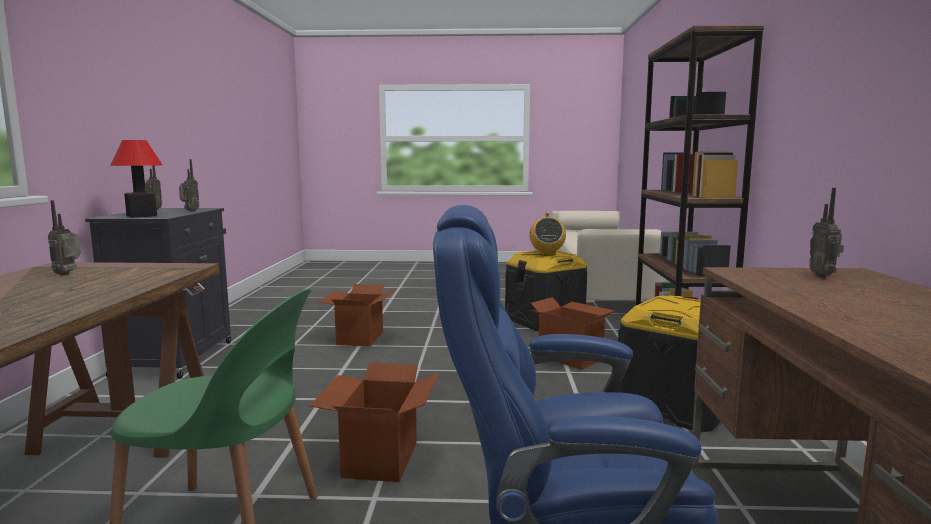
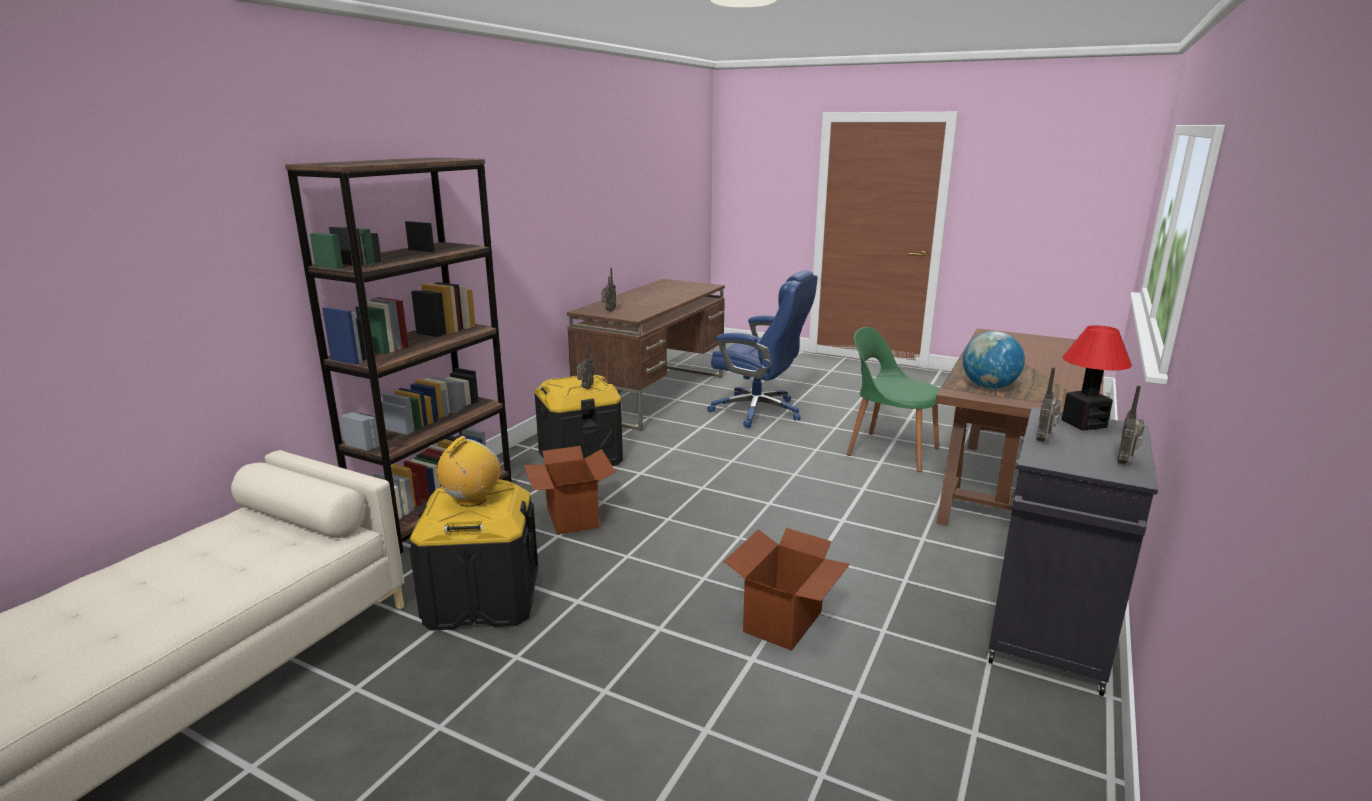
camera: 155 degrees left, 10 degrees up
radio [48,200,81,275] -> radio moved to [577,340,594,389]
cardboard box [310,362,440,482] -> none
none -> globe [963,331,1025,389]

